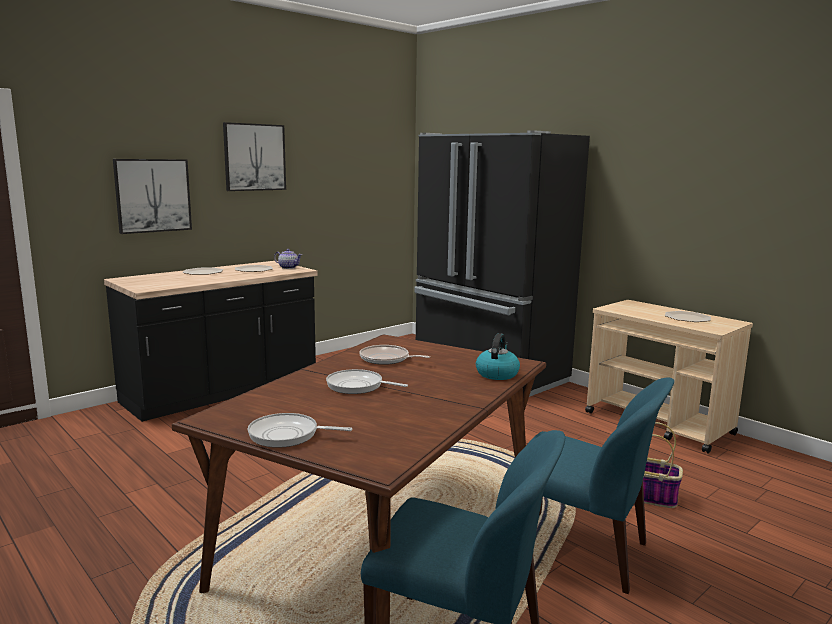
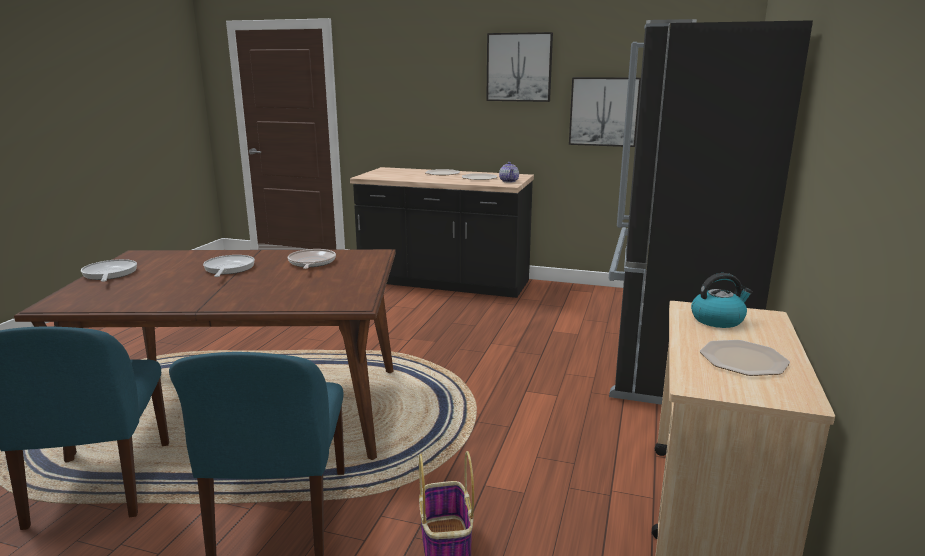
camera: 60 degrees right, 5 degrees up
picture [113,159,192,234] -> picture moved to [569,77,641,147]
kettle [476,333,520,380] -> kettle moved to [691,273,753,328]

